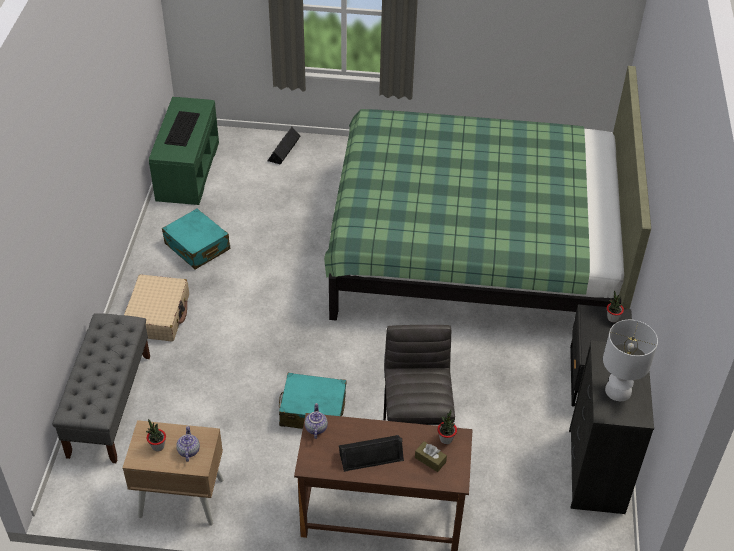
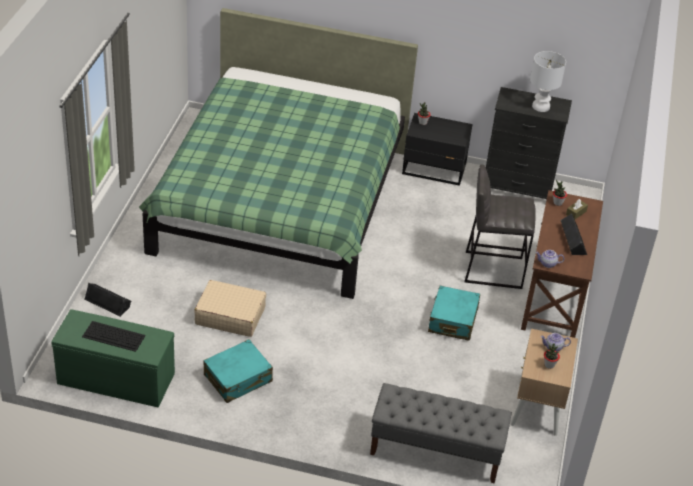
camera: 85 degrees left, 5 degrees down
beige suitcase [124,274,189,342] -> beige suitcase moved to [194,280,266,337]

